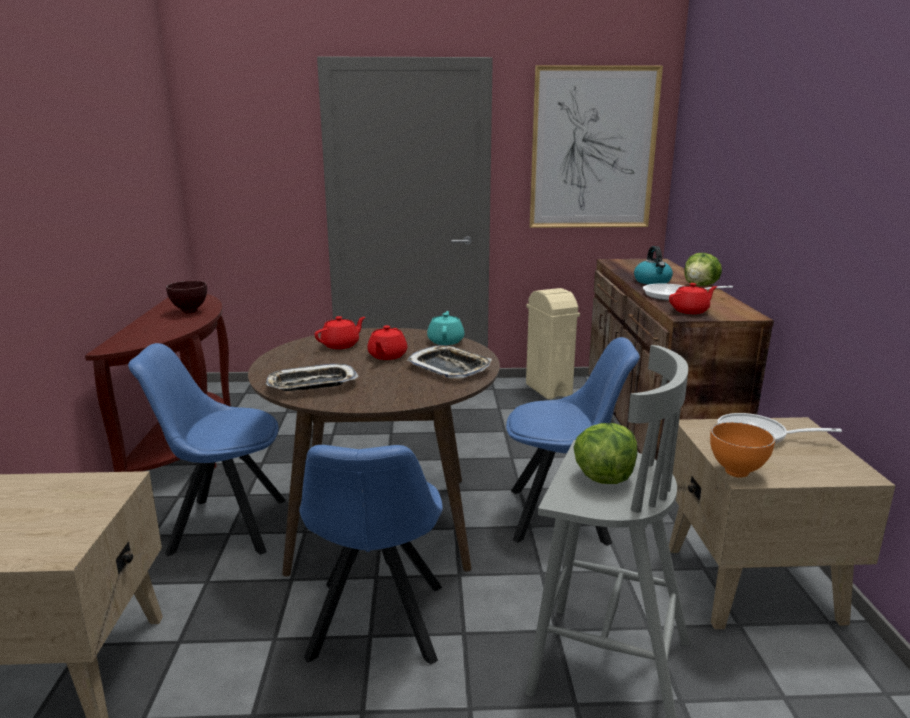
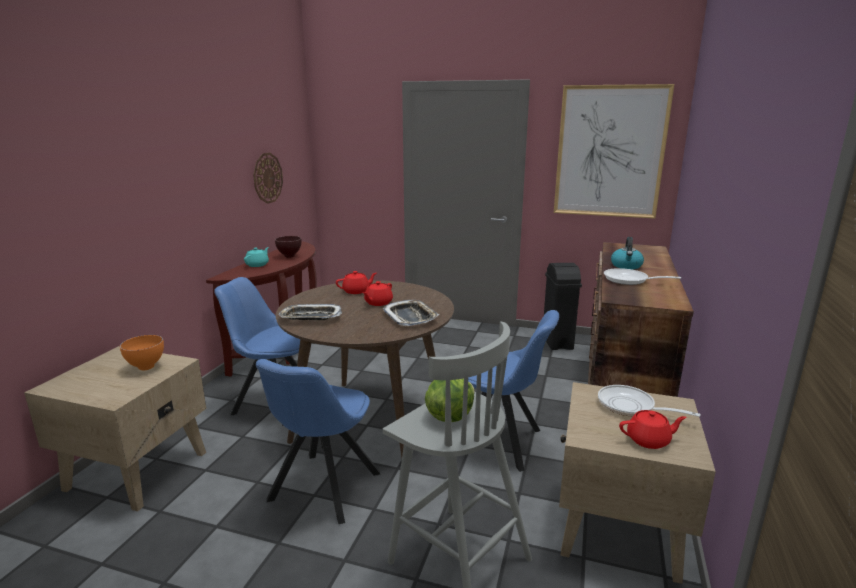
camera: 20 degrees right, 0 degrees up
turquoise teapot [427,311,465,345] -> turquoise teapot moved to [244,247,269,267]
beige trash can [526,288,580,399] -> black trash can [544,263,582,350]
red teapot [669,283,717,314] -> red teapot moved to [619,410,687,449]
lettuce [684,253,722,286] -> none
orange bowl [710,422,775,478] -> orange bowl moved to [120,335,164,370]
none -> wall clock [253,153,283,204]

